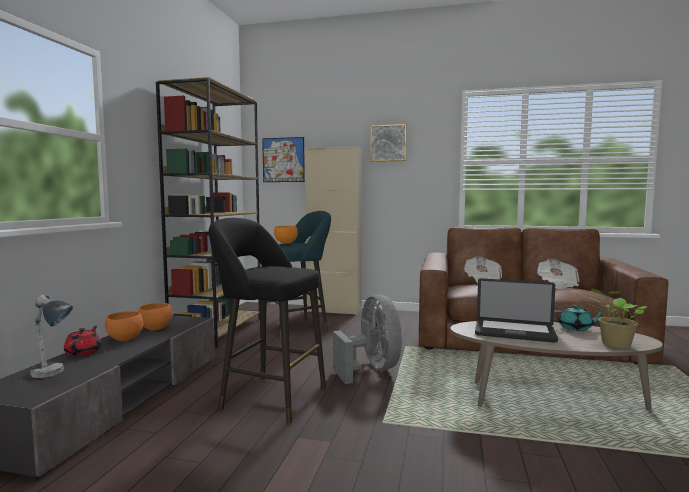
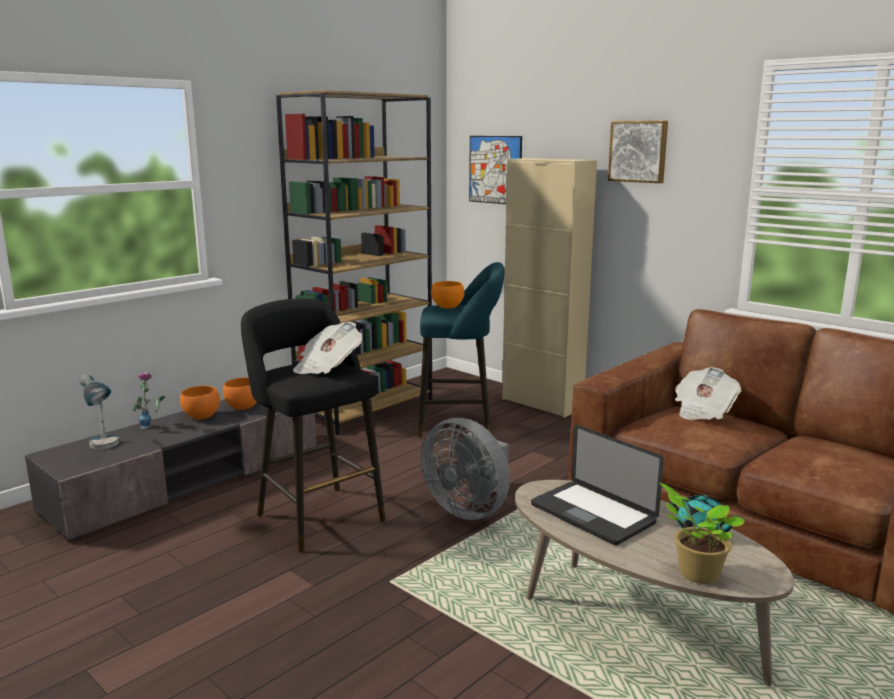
camera: 30 degrees right, 10 degrees up
red teapot [64,326,101,357] -> vase [133,372,165,429]
grey fan [333,294,402,384] -> grey fan turned 120 degrees clockwise [421,418,510,520]
newspaper [537,259,579,289] -> newspaper moved to [293,322,363,374]

